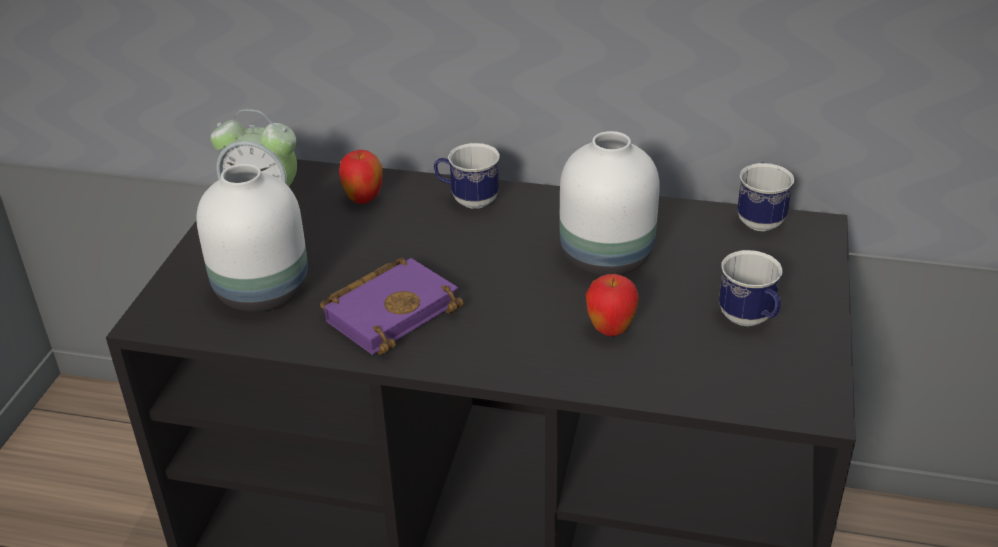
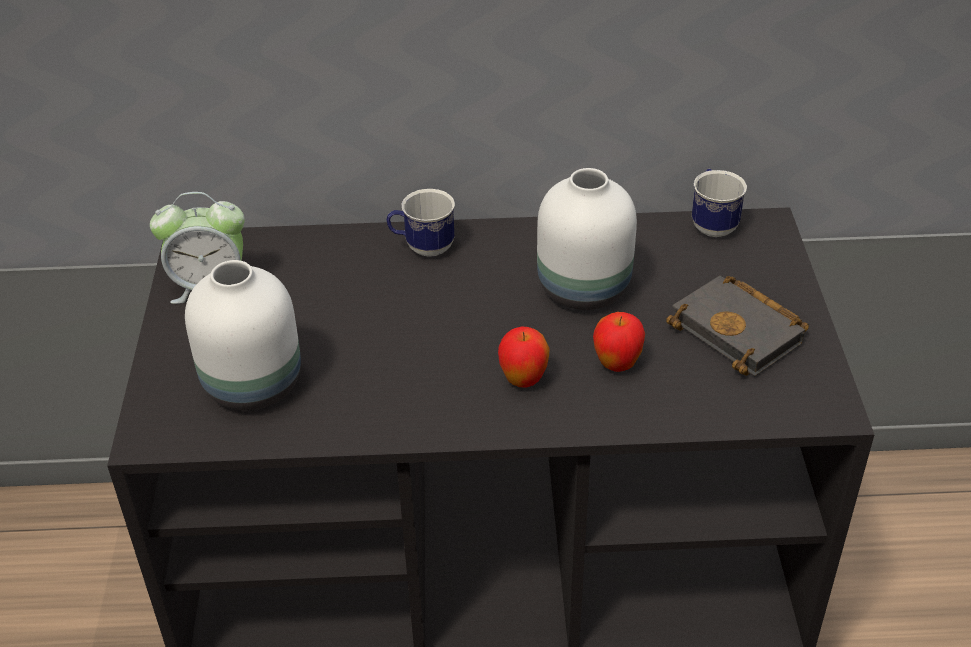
camera: 15 degrees left, 5 degrees up
purple book [320,258,463,355] -> none
apple [339,150,382,204] -> apple moved to [498,326,549,387]
mug [719,250,783,326] -> black book [666,276,809,376]

